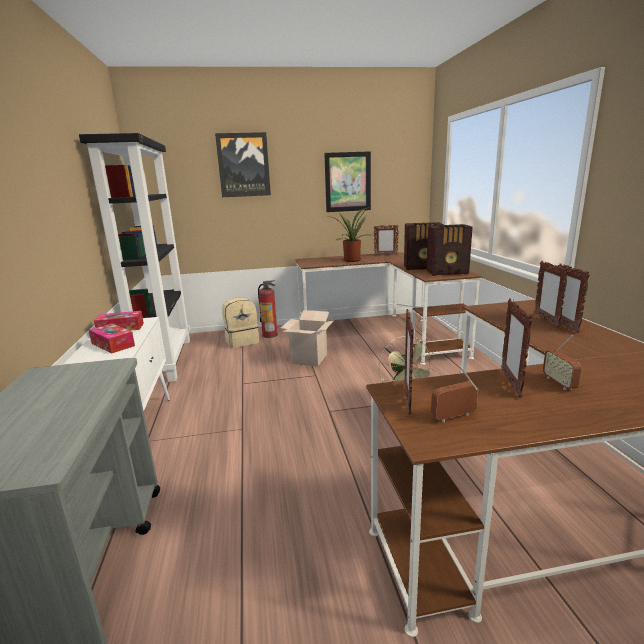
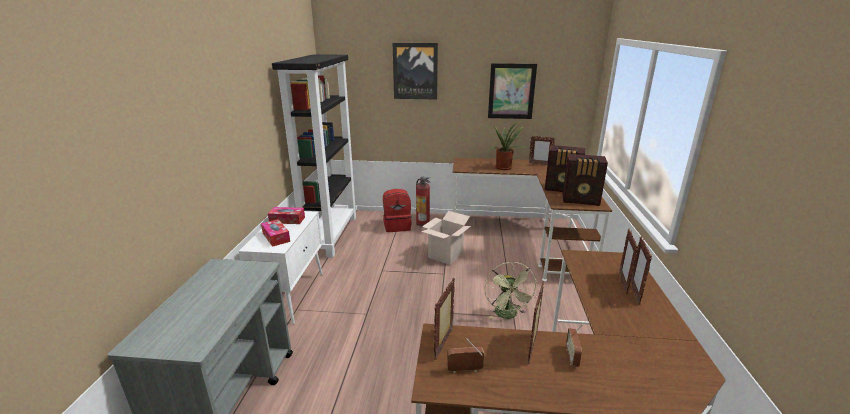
camera: 15 degrees right, 5 degrees up
beige backpack [222,298,259,348] -> red backpack [383,189,412,232]

